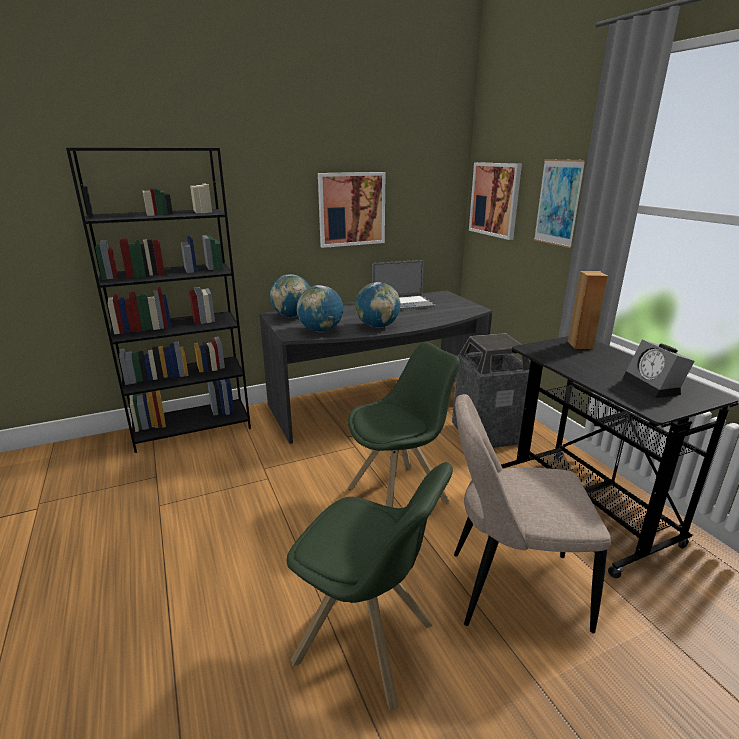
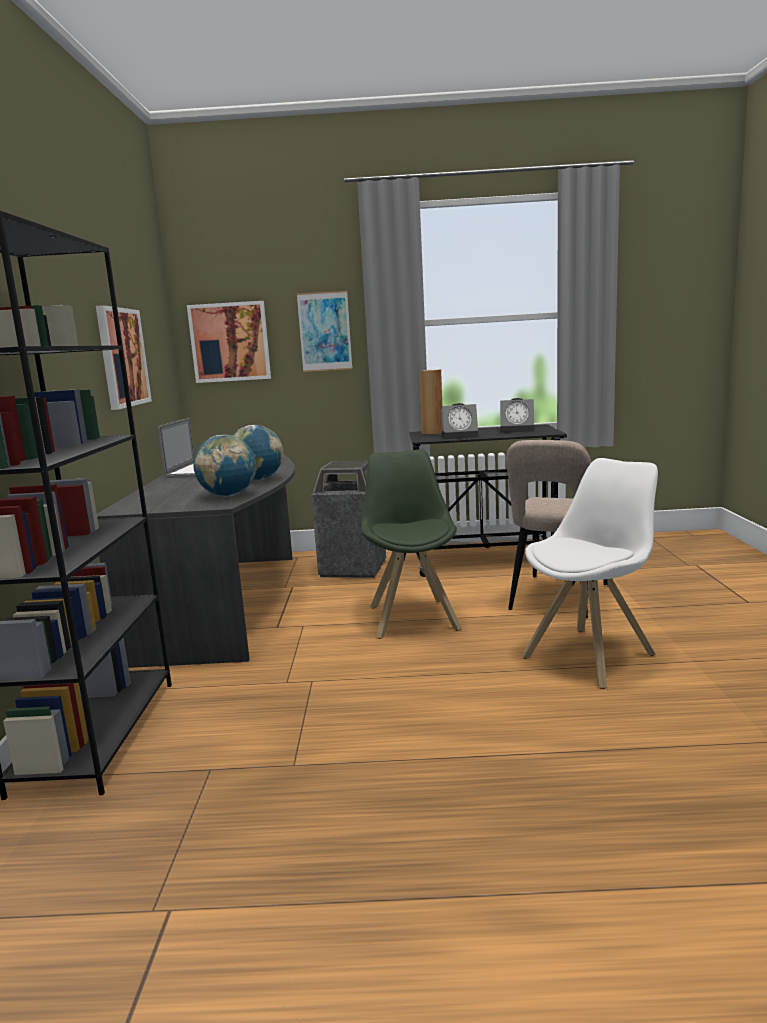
camera: 65 degrees left, 10 degrees down
globe [270,274,310,318] -> none
green chair [287,462,453,711] -> white chair [522,458,658,689]
none -> alarm clock [441,403,478,439]

